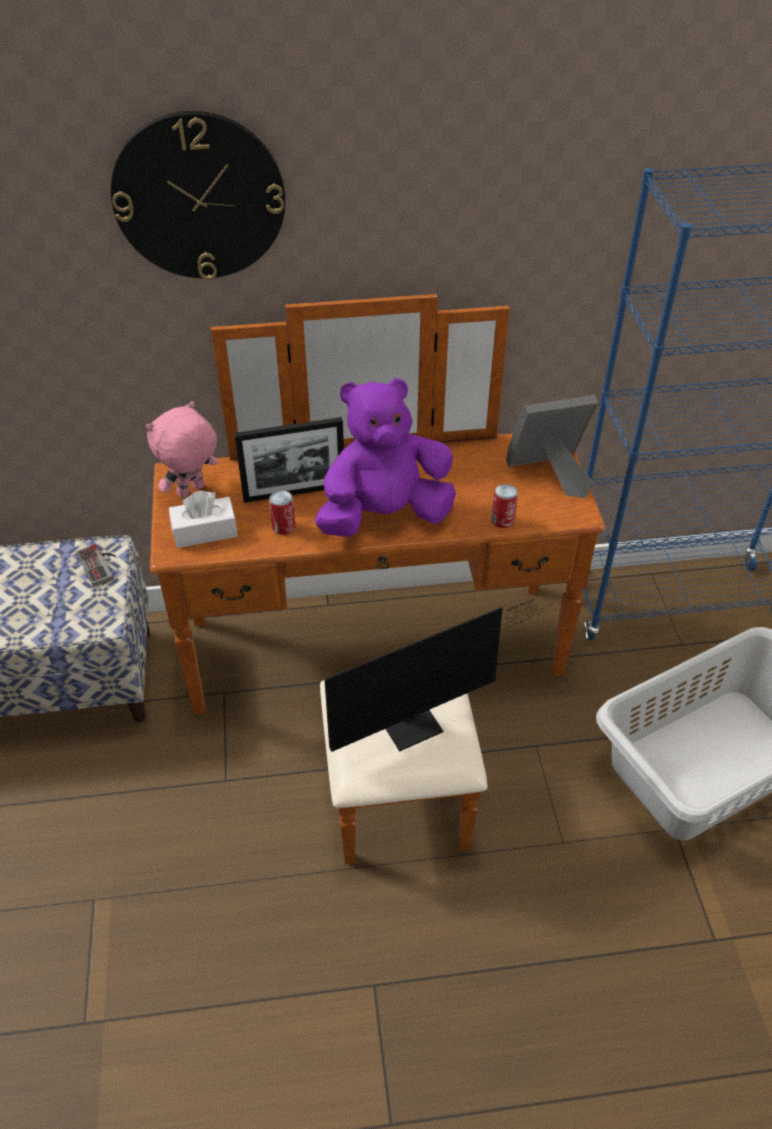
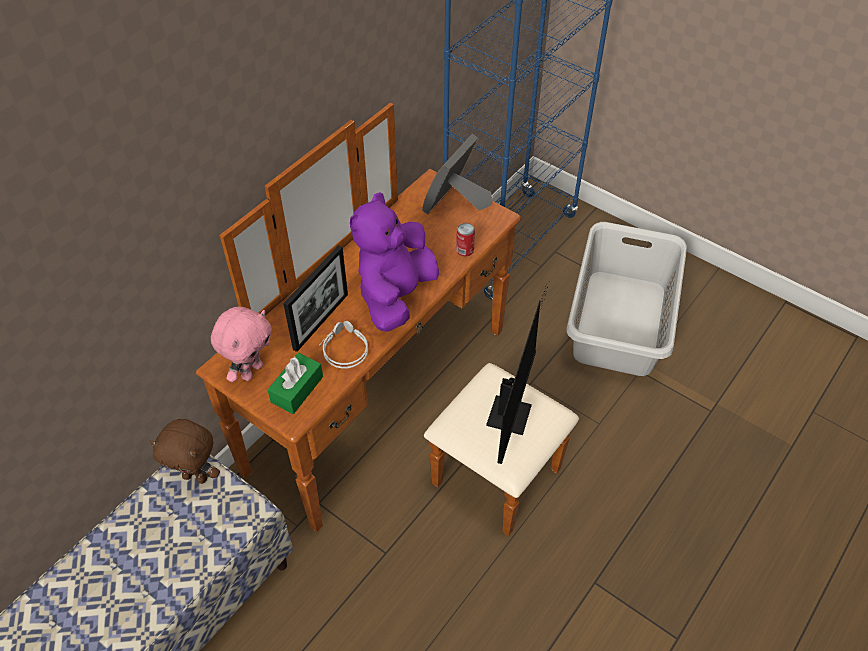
camera: 45 degrees left, 5 degrees up
game controller [77,544,116,587] -> brown plush toy [149,419,220,484]
wall clock [111,111,285,280] -> none
pink plush toy [146,401,218,498] -> pink plush toy turned 150 degrees counterclockwise [211,307,272,382]
white tissue box [169,491,238,548] -> green tissue box [267,353,323,414]
can [269,490,295,535] -> grey headphones [319,321,368,369]

